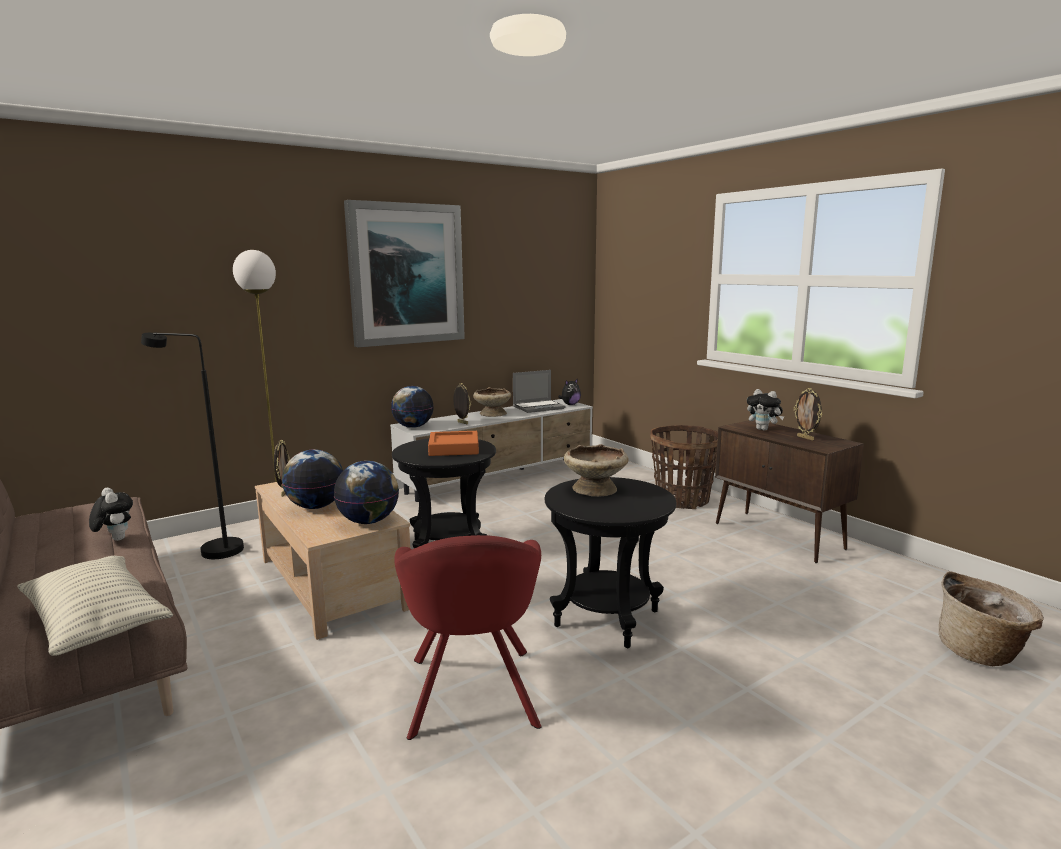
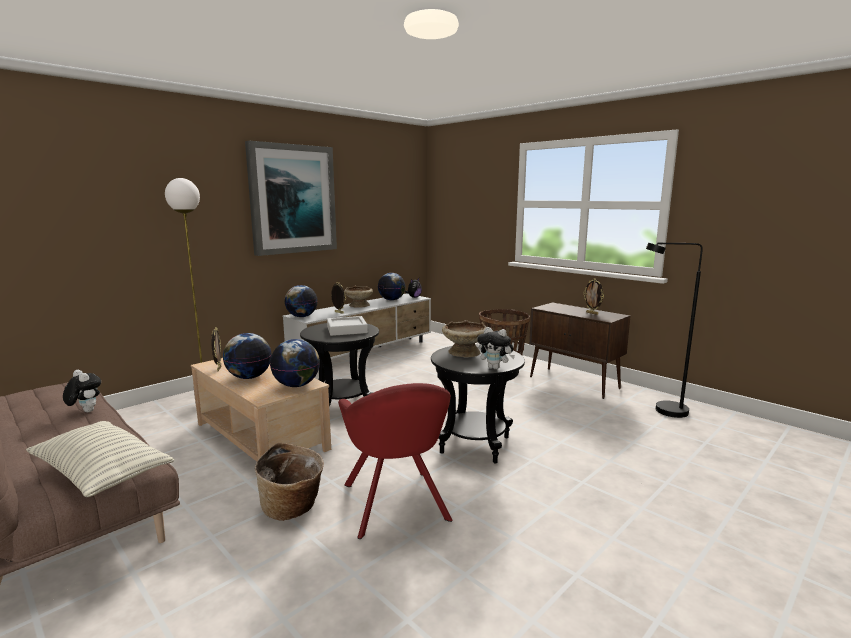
camera: 10 degrees left, 0 degrees up
black floor lamp [141,333,244,559] -> black floor lamp moved to [646,242,703,418]
orange tray [428,431,479,456] -> grey tray [327,316,368,336]
laptop [513,370,566,413] -> globe [378,273,406,300]
plush toy [747,389,785,431] -> plush toy moved to [477,327,515,370]
basket [939,571,1044,666] -> basket moved to [255,443,324,521]

